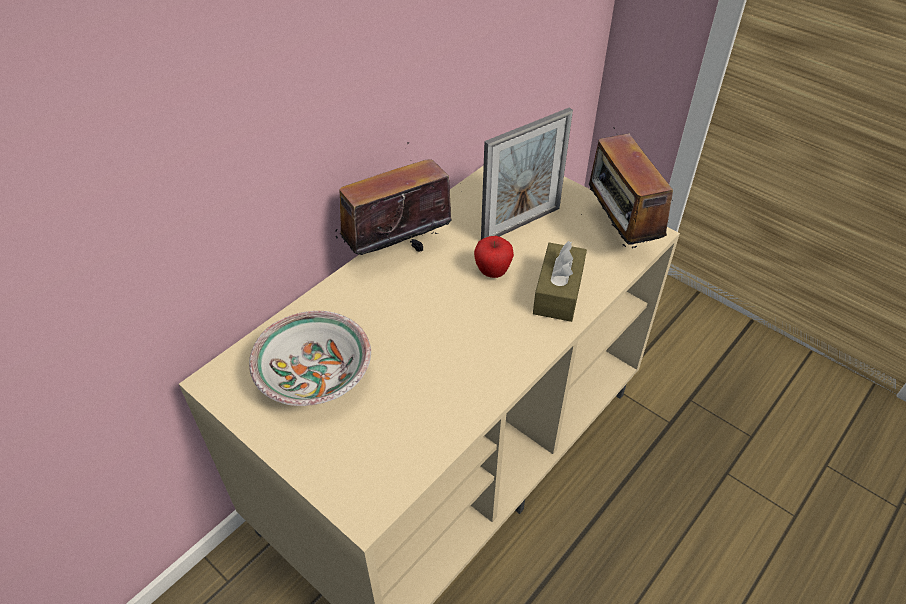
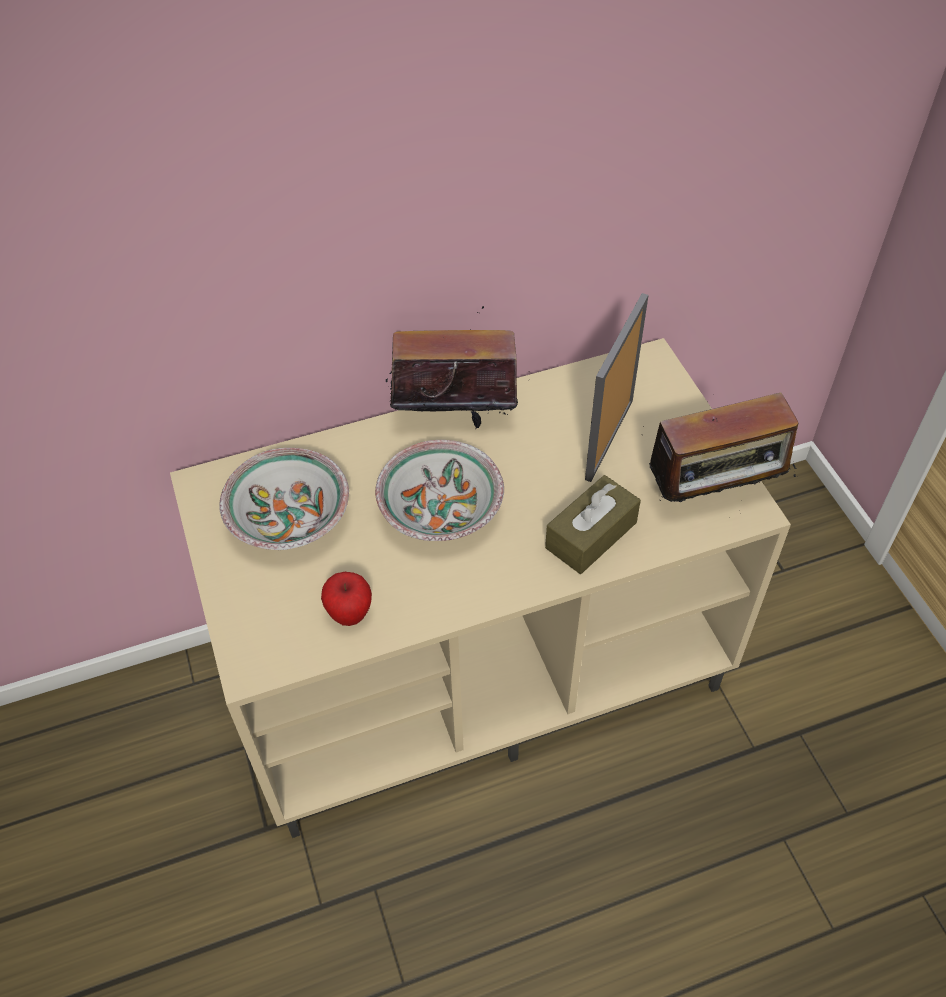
camera: 30 degrees right, 5 degrees up
apple [474,236,514,278] -> apple moved to [321,572,372,626]
picture frame [481,107,573,240] -> picture frame turned 120 degrees clockwise [585,293,648,482]
radio [581,128,673,250] -> radio turned 120 degrees counterclockwise [643,393,798,502]
none -> bowl [375,440,504,541]

